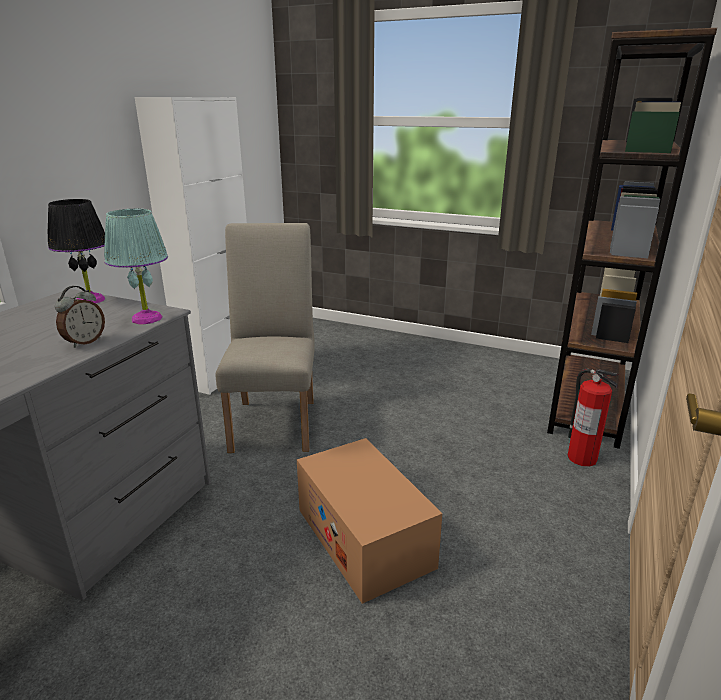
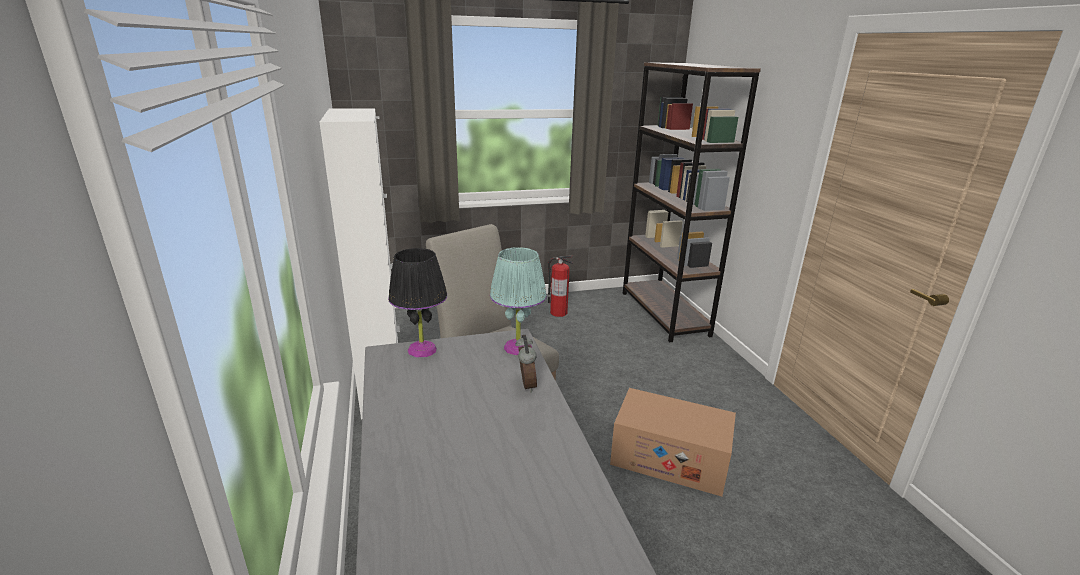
camera: 40 degrees left, 0 degrees up
fire extinguisher [568,369,618,467] -> fire extinguisher moved to [548,256,573,317]

